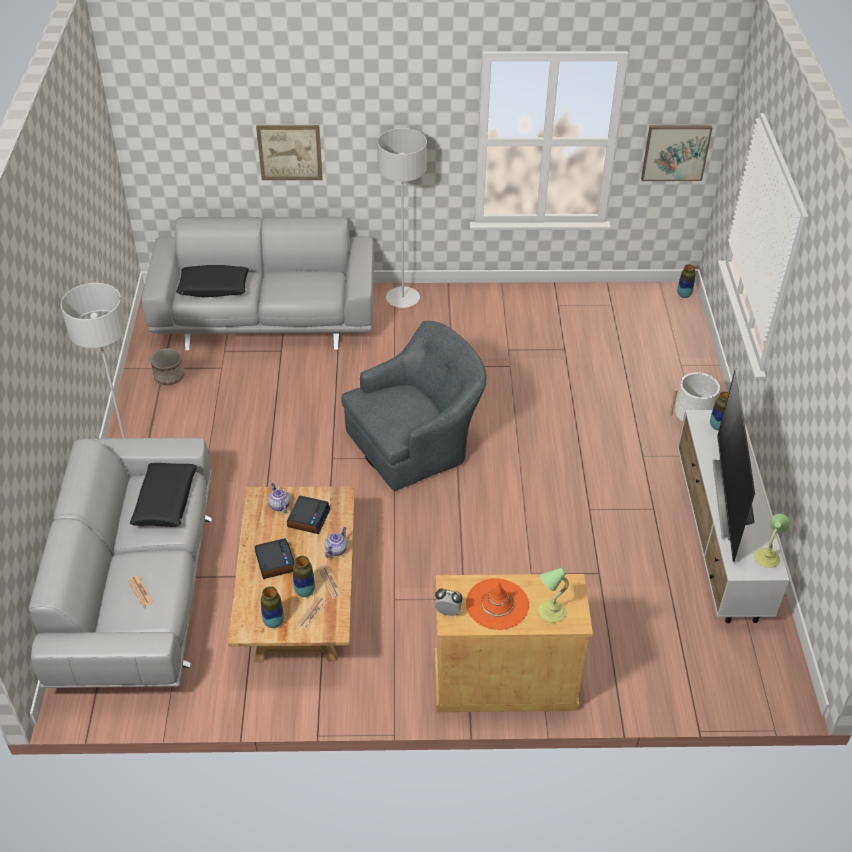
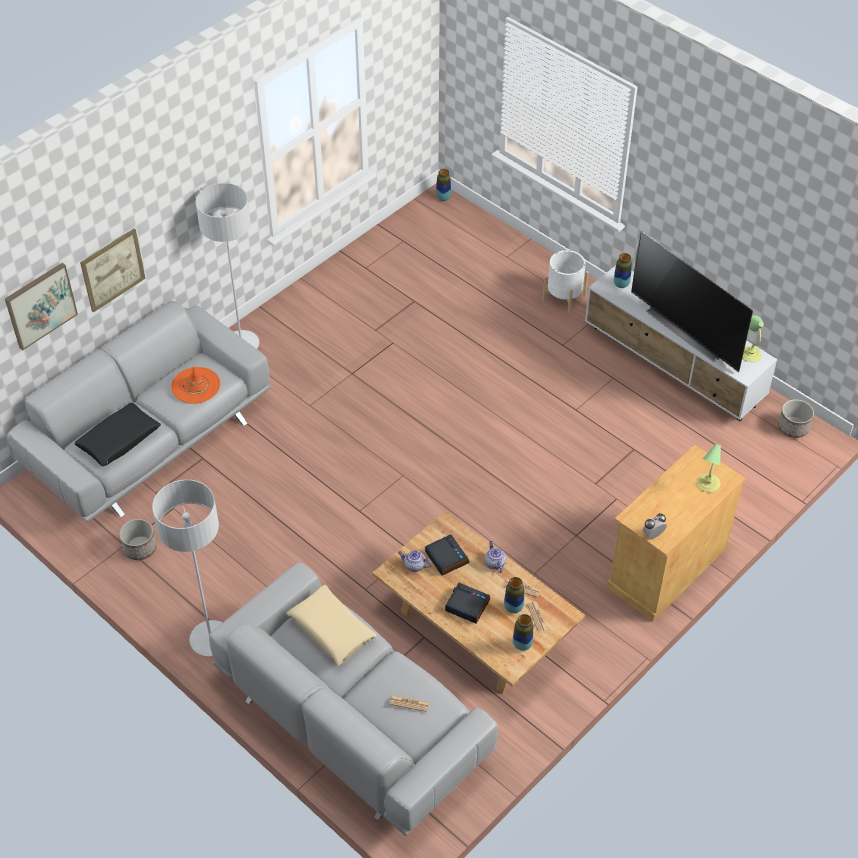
camera: 45 degrees left, 5 degrees up
black pillow [130,463,197,527] -> beige pillow [287,585,377,665]
grey armchair [341,321,487,491] -> none
orange hat [466,578,529,630] -> orange hat moved to [171,366,220,404]
picture [641,125,713,181] -> picture moved to [5,263,78,351]
none -> planter [778,399,814,438]

